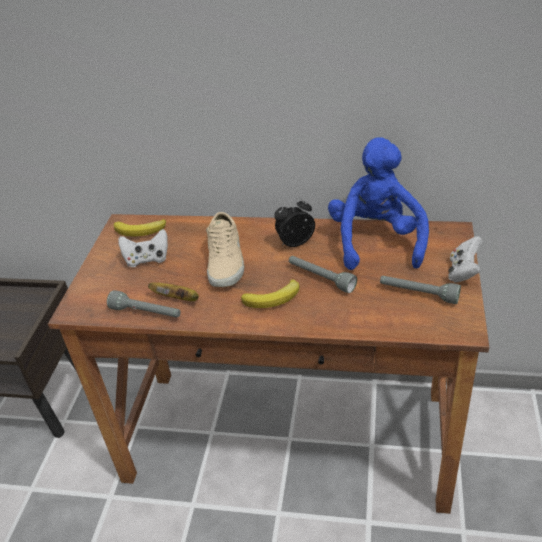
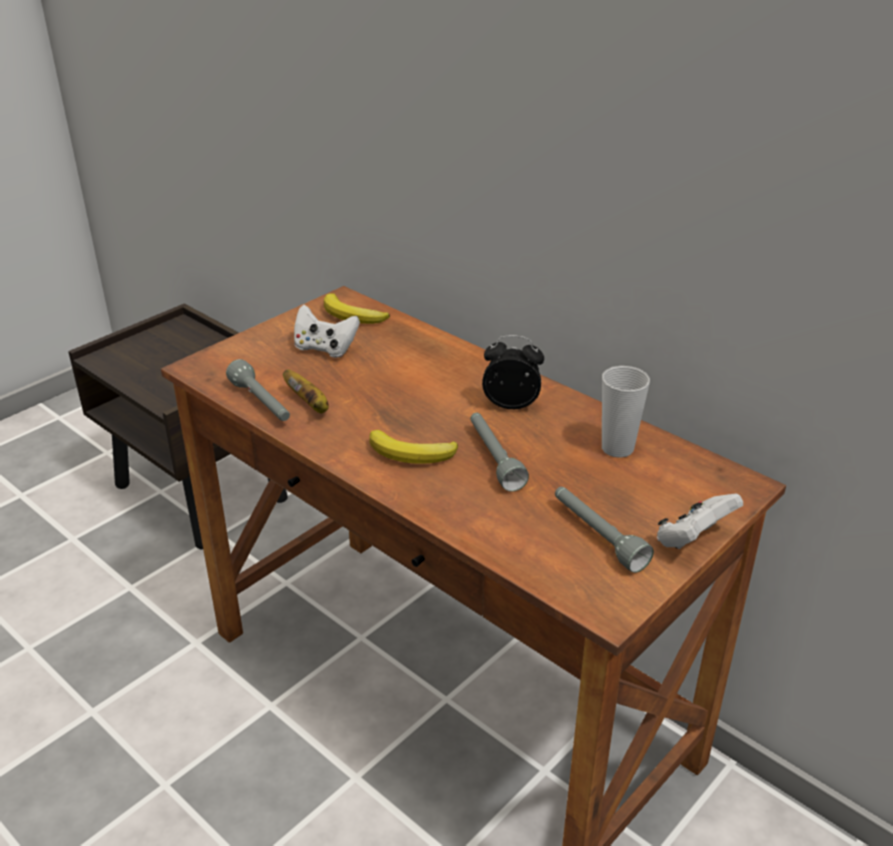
camera: 30 degrees right, 5 degrees down
beige shoe [206,212,244,287] -> none
blue plush toy [328,137,429,270] -> cup [602,366,650,458]

